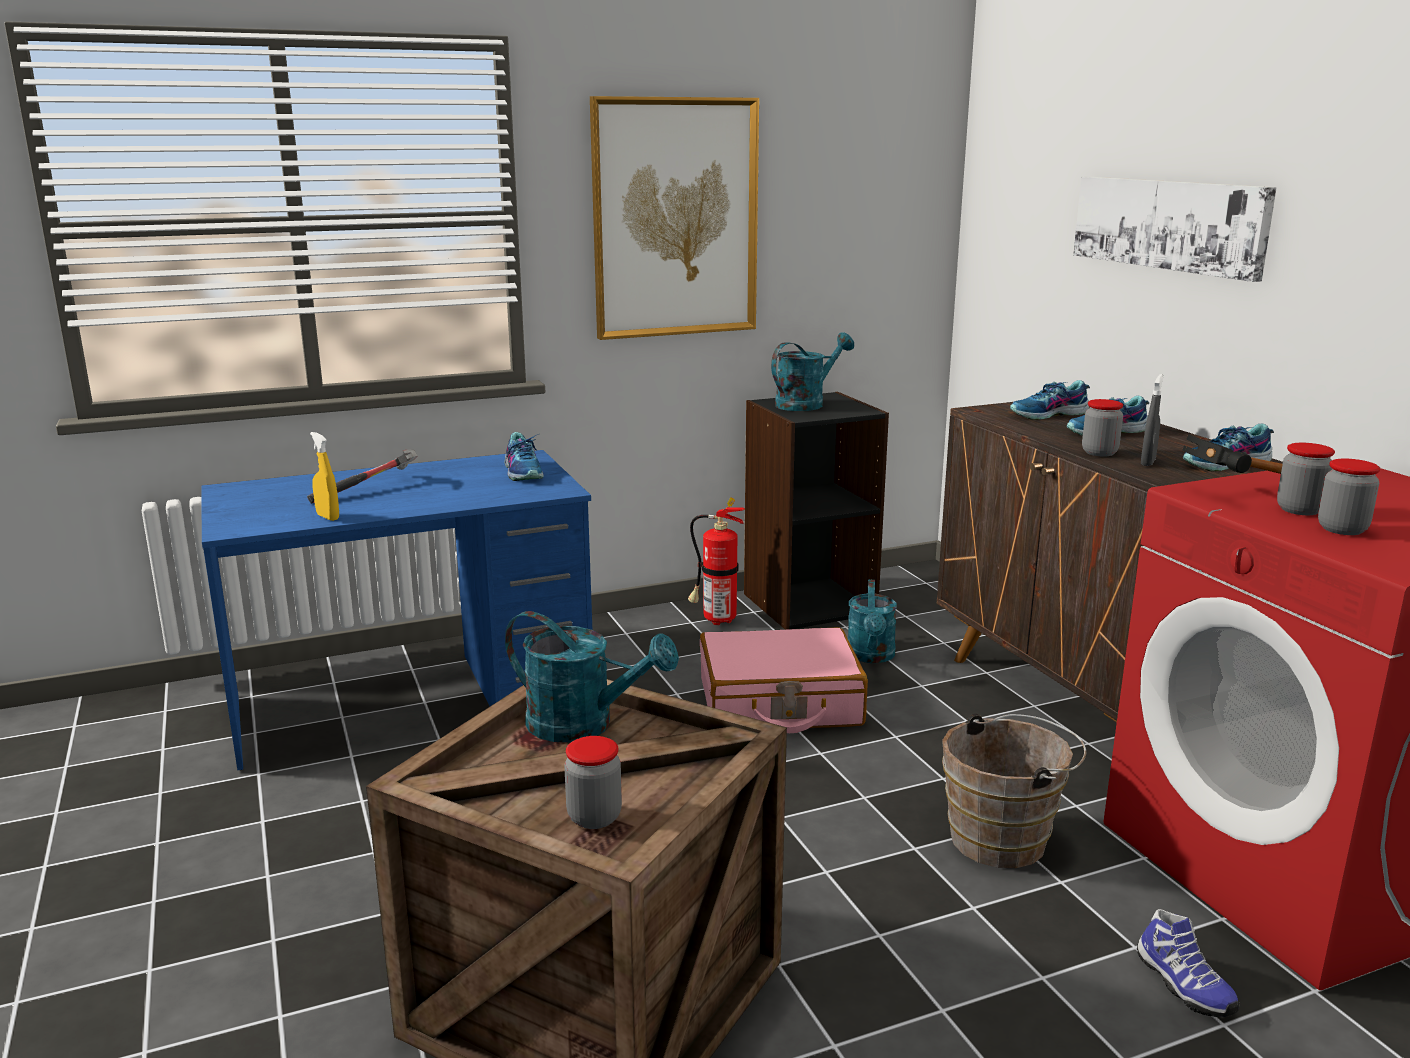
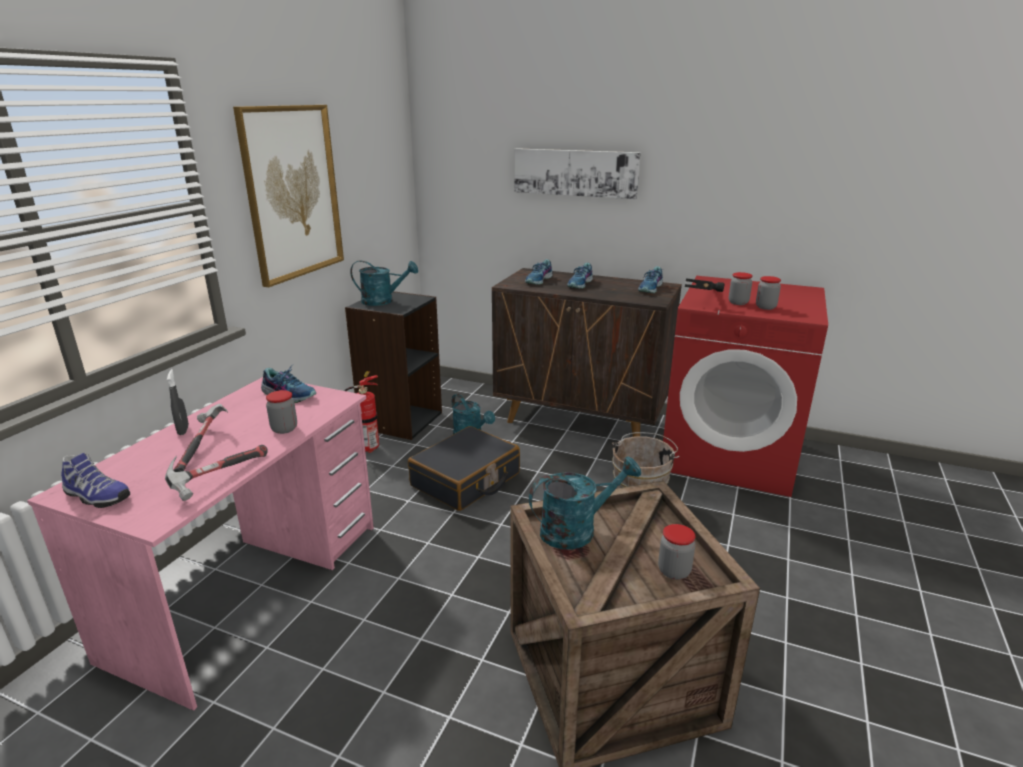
camera: 45 degrees left, 5 degrees up
blue desk [202,450,592,770] -> pink desk [27,377,374,711]
yellow spray bottle [310,432,339,521] -> hammer [165,445,268,501]
pink suitcase [700,627,868,733] -> black suitcase [408,426,520,511]
turquoise watering can [771,332,854,411] -> turquoise watering can turned 90 degrees clockwise [350,261,418,306]
jar [1082,399,1123,457] -> jar moved to [266,390,297,434]
shoe [1137,909,1239,1017] -> shoe moved to [61,453,130,508]
grey spray bottle [1141,374,1163,466] -> grey spray bottle moved to [167,369,189,435]

